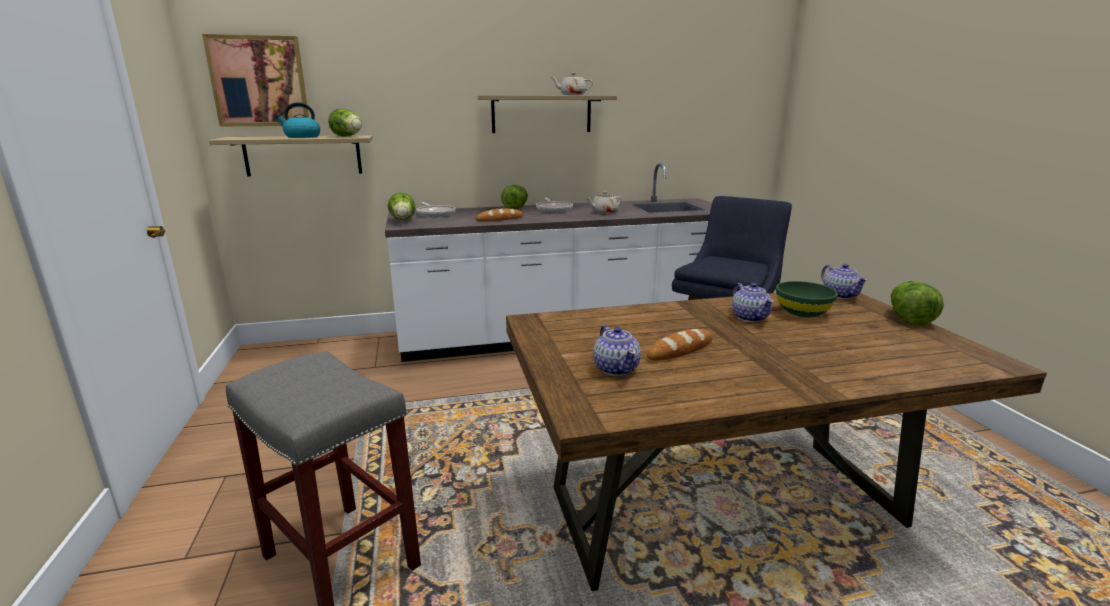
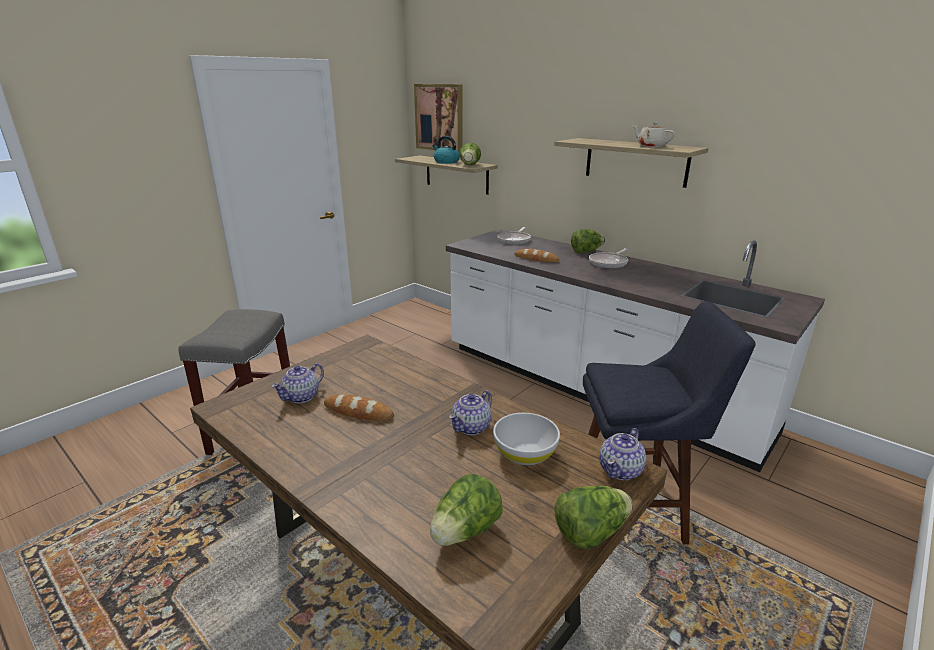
camera: 55 degrees right, 5 degrees up
lettuce [388,193,415,220] -> lettuce moved to [430,474,503,546]
beige teapot [587,191,622,214] -> none
green bowl [776,281,838,317] -> white bowl [493,413,560,465]

